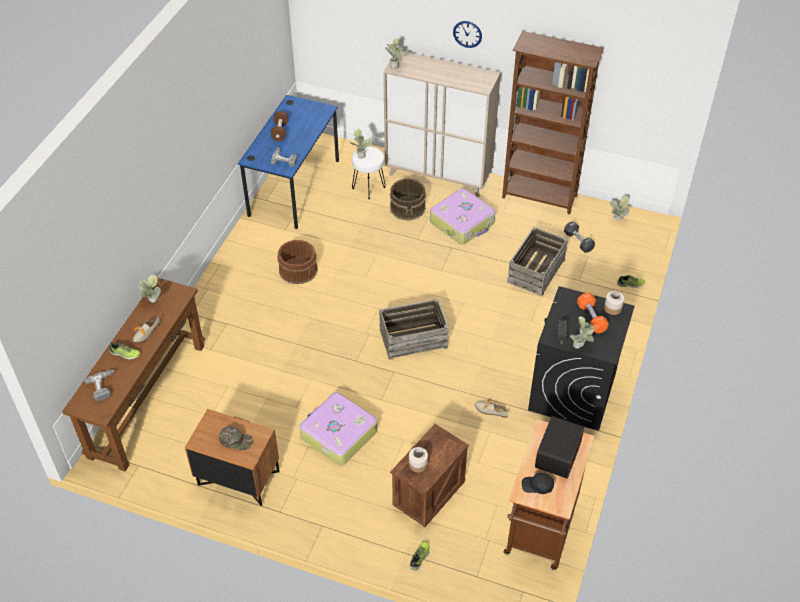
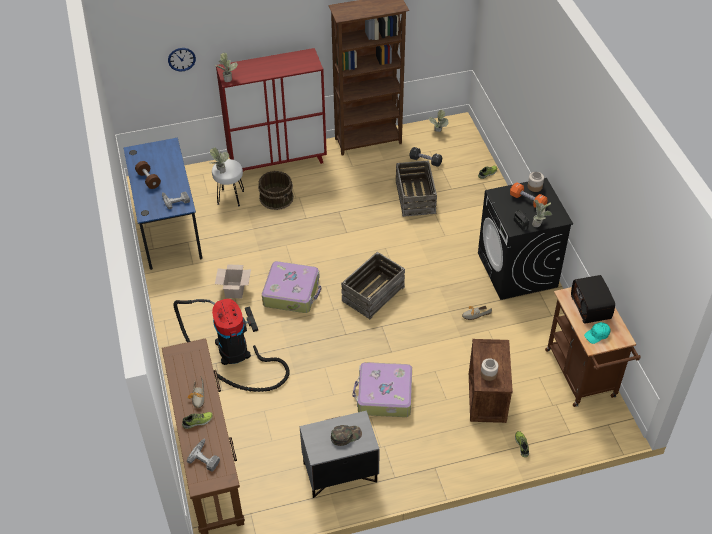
camera: 35 degrees left, 0 degrees up
potted plant [138,275,161,303] -> none
brown nightstand [185,409,280,506] -> grey nightstand [300,410,380,498]
brown bucket [277,240,318,284] -> cardboard box [215,264,251,299]
beige cabinet [383,51,501,197] -> red cabinet [216,48,327,171]
suitcase [430,189,495,245] -> suitcase moved to [262,261,321,313]
wall clock [453,21,482,48] -> wall clock moved to [168,48,196,71]
black cap [522,473,554,494] -> turquoise cap [584,322,610,344]
none -> vacuum cleaner [174,299,290,392]

